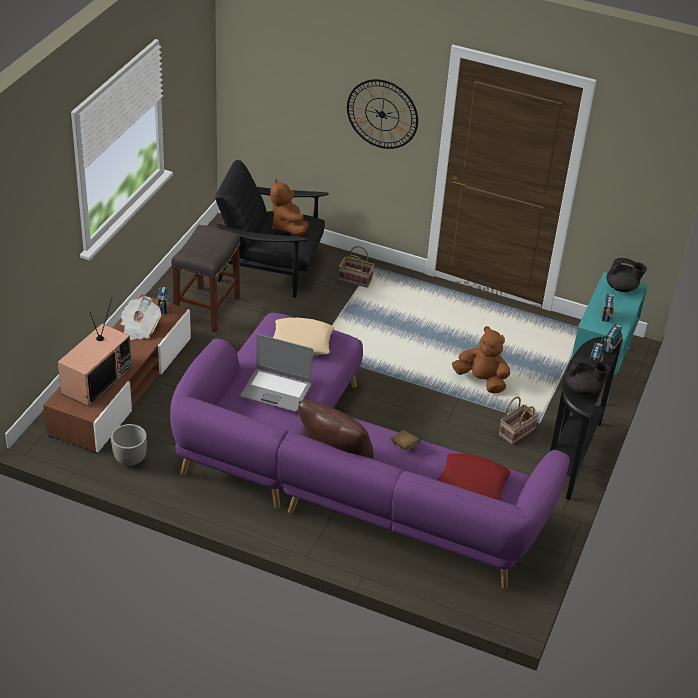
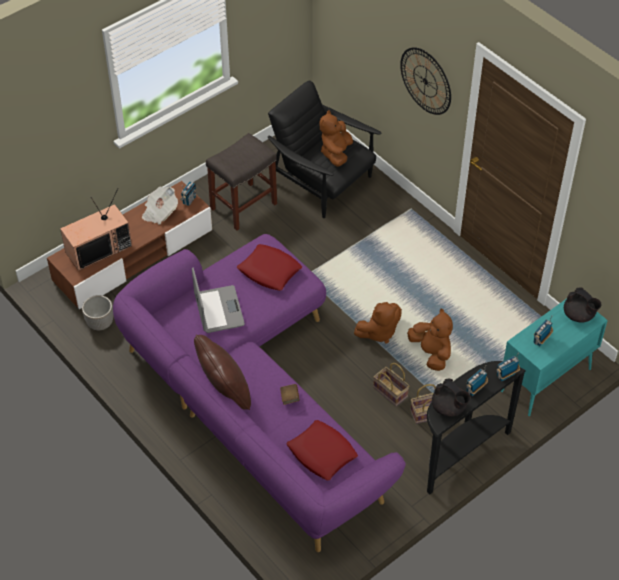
camera: 30 degrees right, 10 degrees up
laptop [240,334,314,412] -> laptop turned 150 degrees counterclockwise [192,267,245,333]
beige pillow [273,318,334,355] -> red pillow [237,244,302,291]
basket [339,246,374,288] -> basket moved to [373,363,410,406]
none -> brown plush toy [354,302,402,343]

